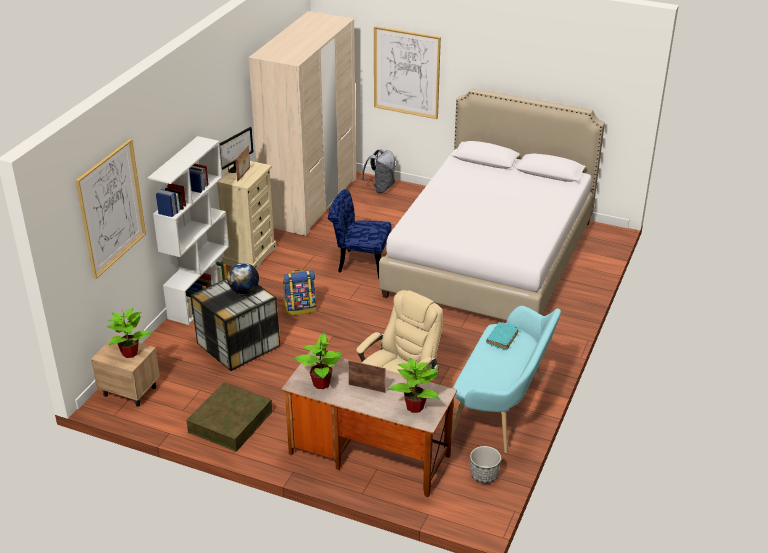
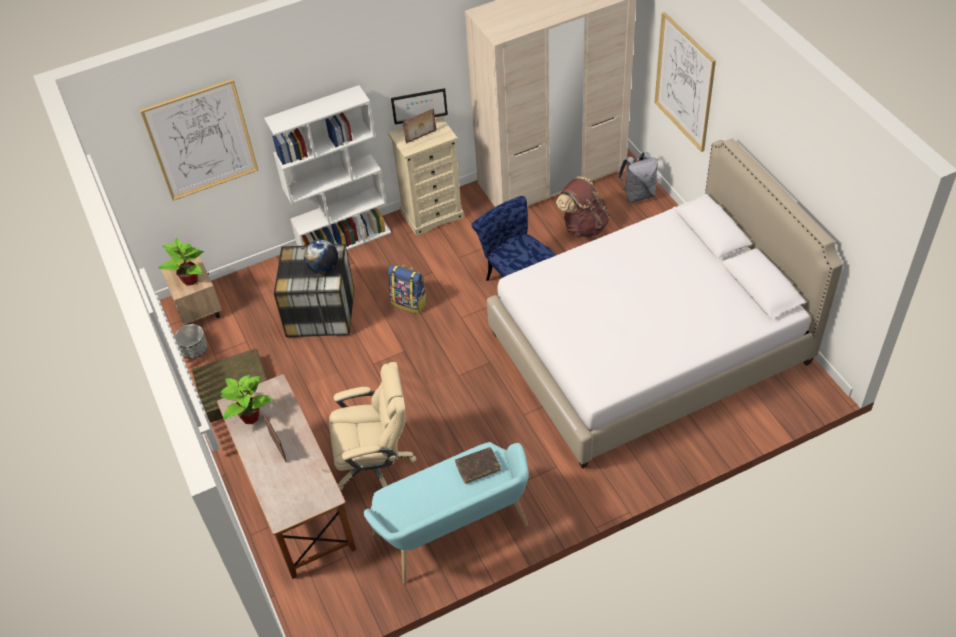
camera: 45 degrees right, 15 degrees up
potted plant [389,358,439,413] -> none
planter [470,446,501,483] -> planter moved to [175,324,207,359]
turquoise book [486,322,519,350] -> brown book [455,447,501,484]
none -> brown backpack [556,176,610,237]

